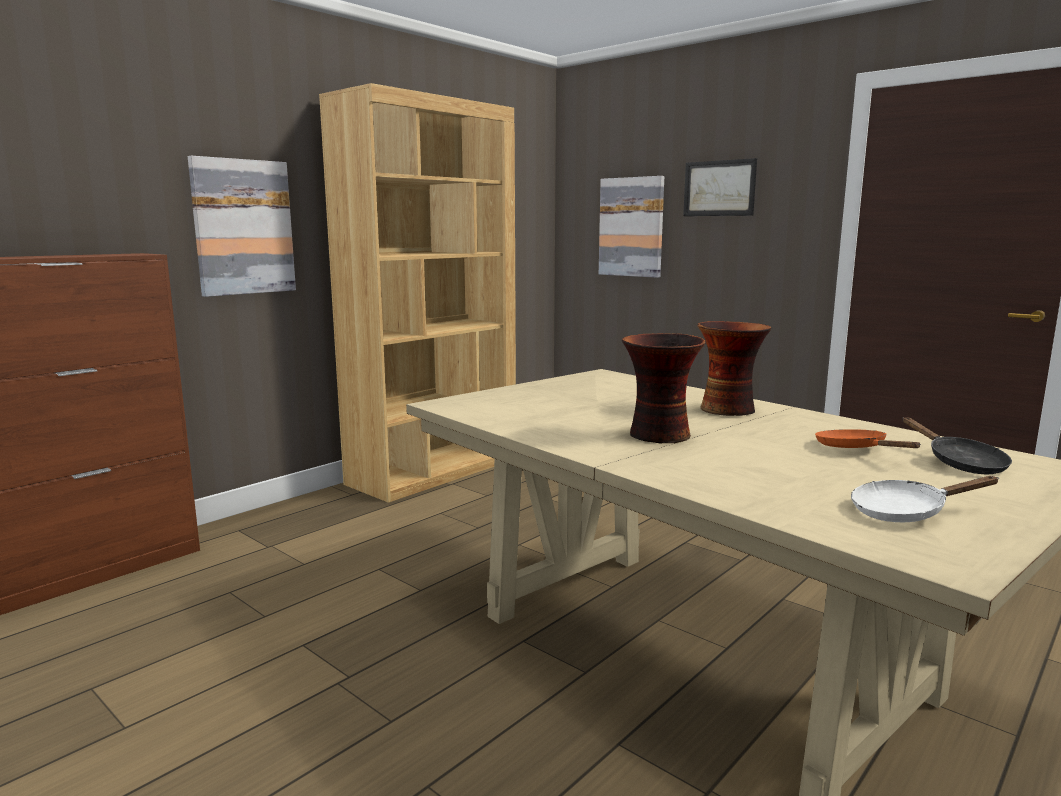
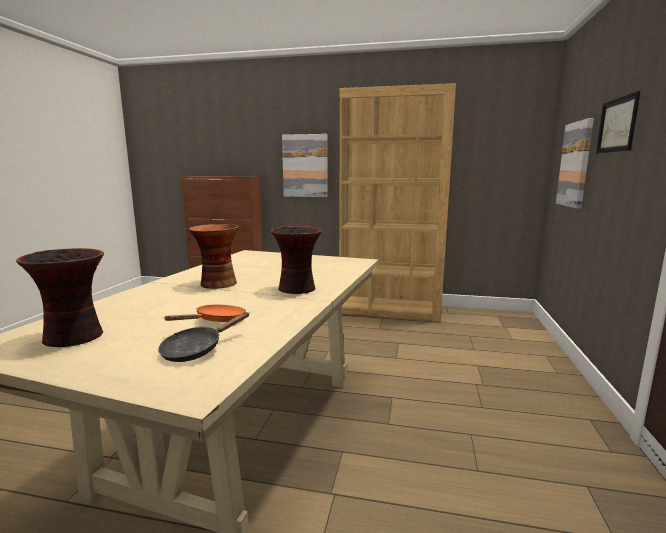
camera: 60 degrees right, 0 degrees up
white frying pan [851,476,998,522] -> vase [16,248,104,347]

